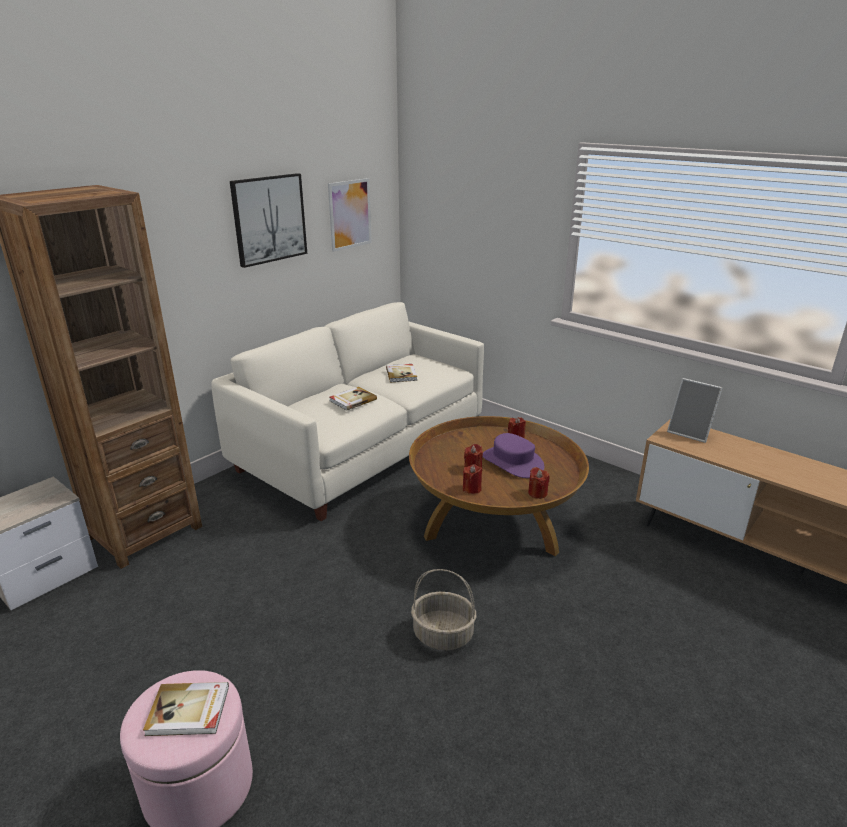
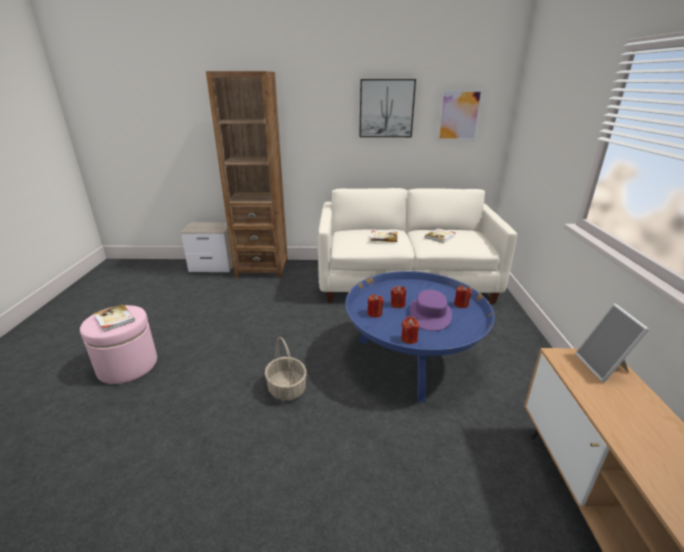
camera: 50 degrees right, 0 degrees up
brown coffee table [409,416,589,556] -> blue coffee table [345,271,495,402]

